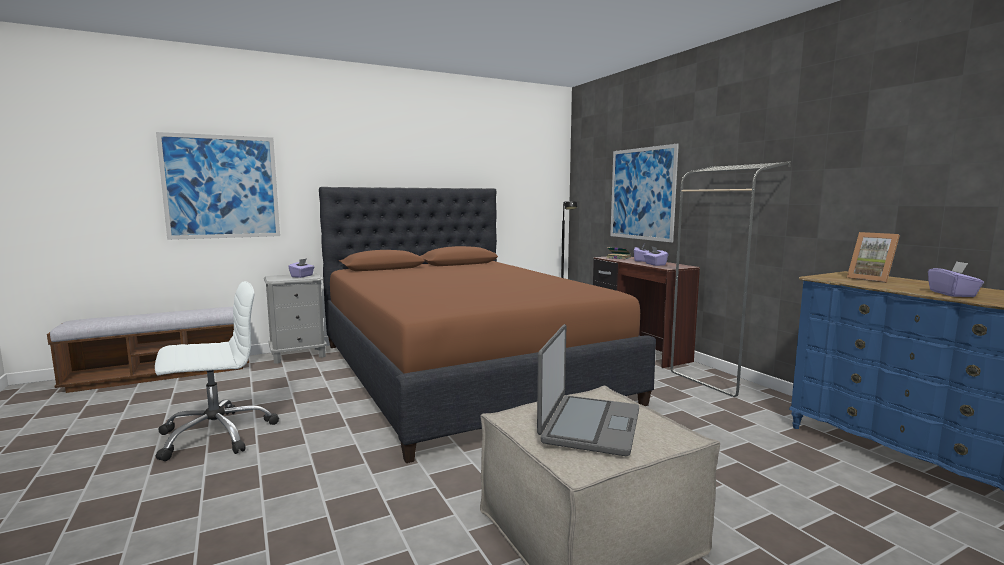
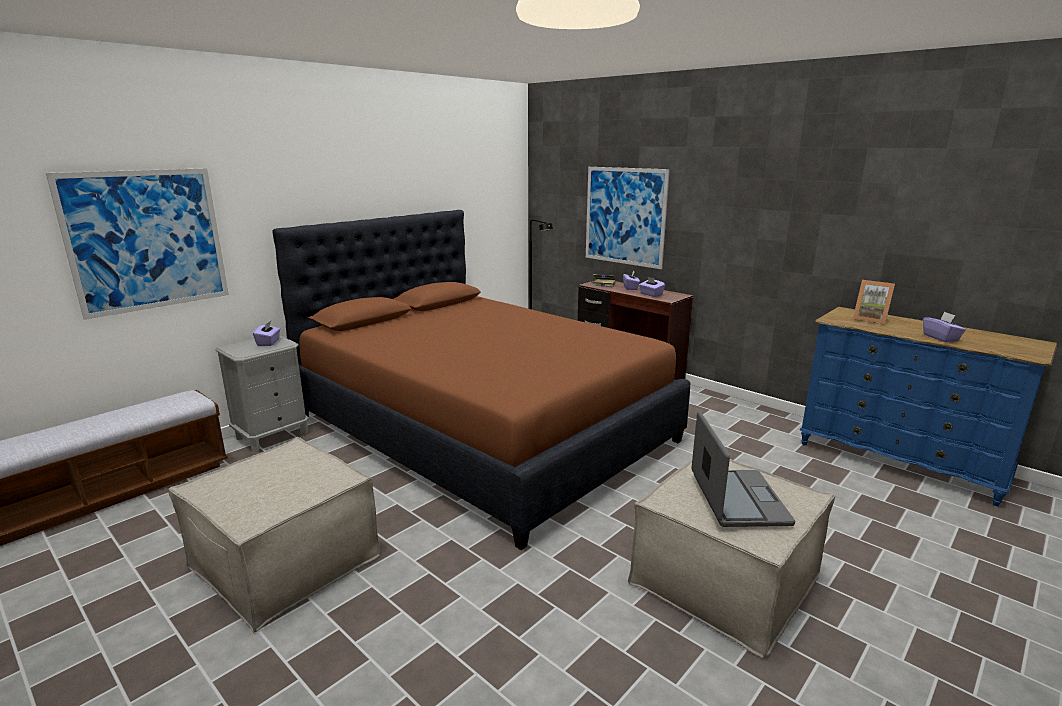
camera: 20 degrees left, 10 degrees up
white office chair [155,281,279,461] -> beige ottoman [168,437,381,632]
grey clothes rack [670,161,791,397] -> none

